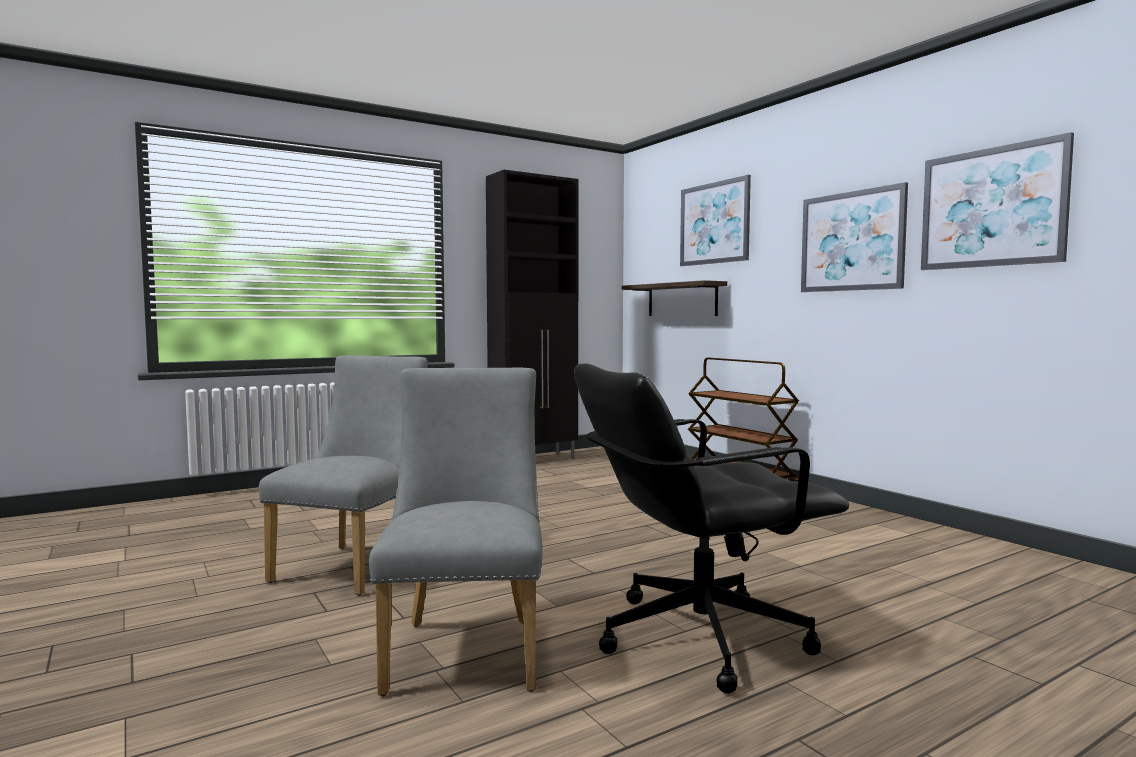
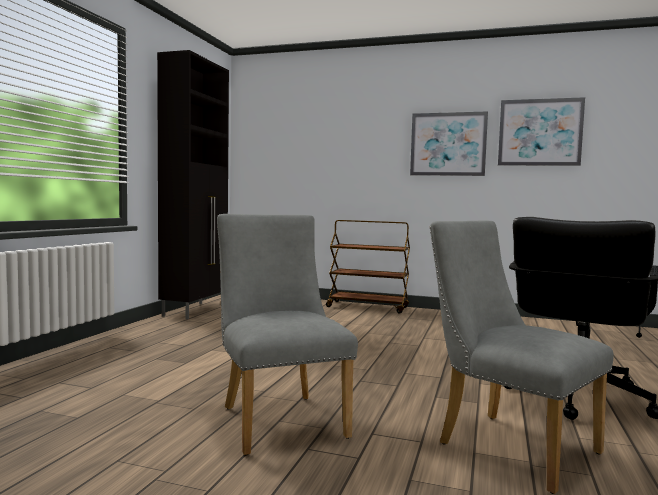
camera: 40 degrees left, 0 degrees up
shelf [621,280,727,316] -> none
picture [680,175,751,266] -> none

